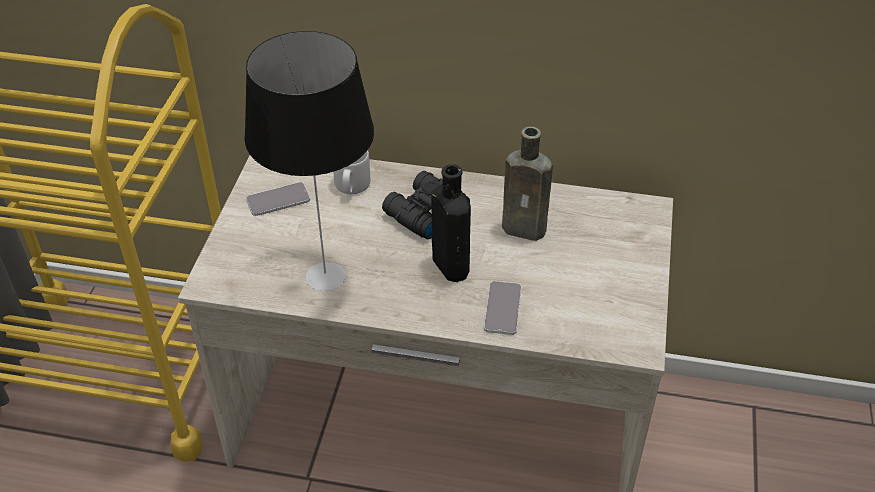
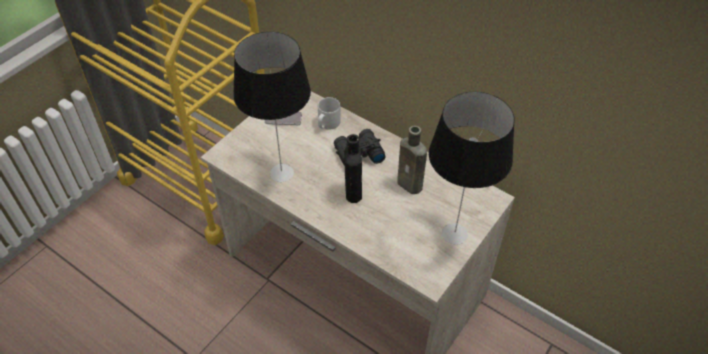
camera: 25 degrees right, 5 degrees up
phone [484,281,522,335] -> none
none -> table lamp [429,92,515,244]

